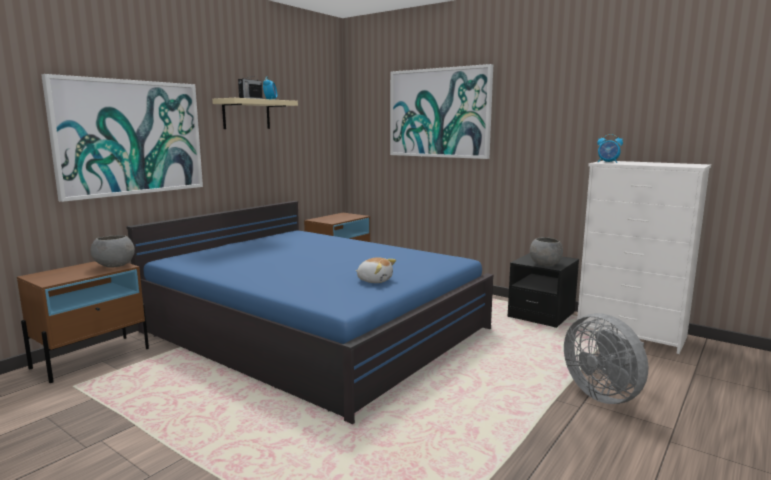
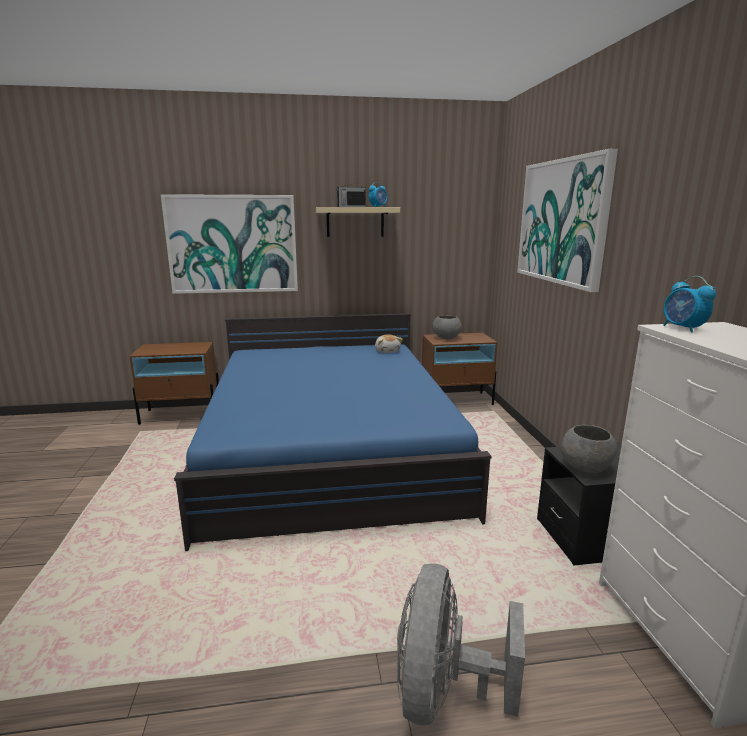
camera: 45 degrees right, 5 degrees up
grey bowl [90,235,135,268] -> grey bowl moved to [432,316,462,339]
plush toy [356,257,396,283] -> plush toy moved to [375,334,403,353]

